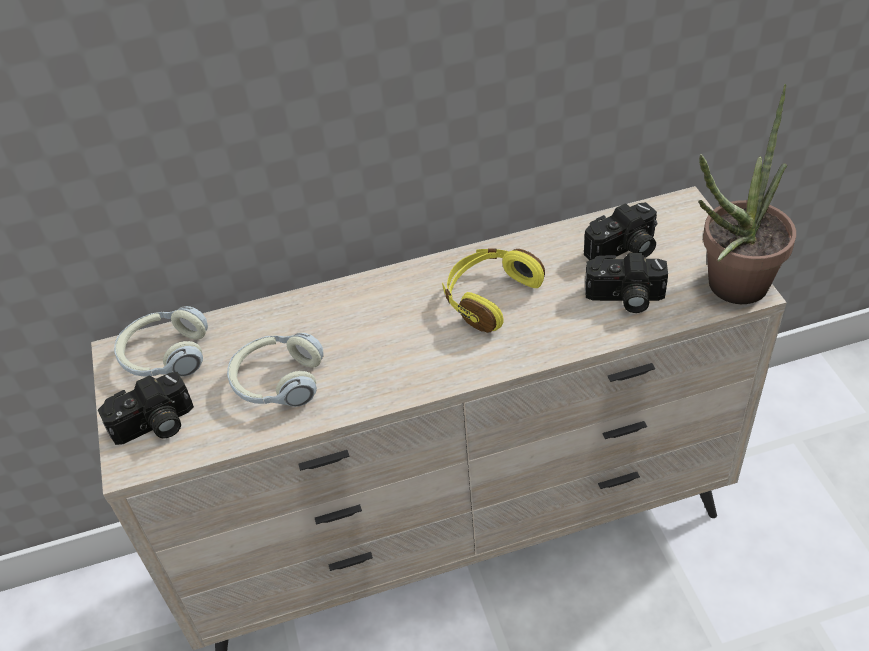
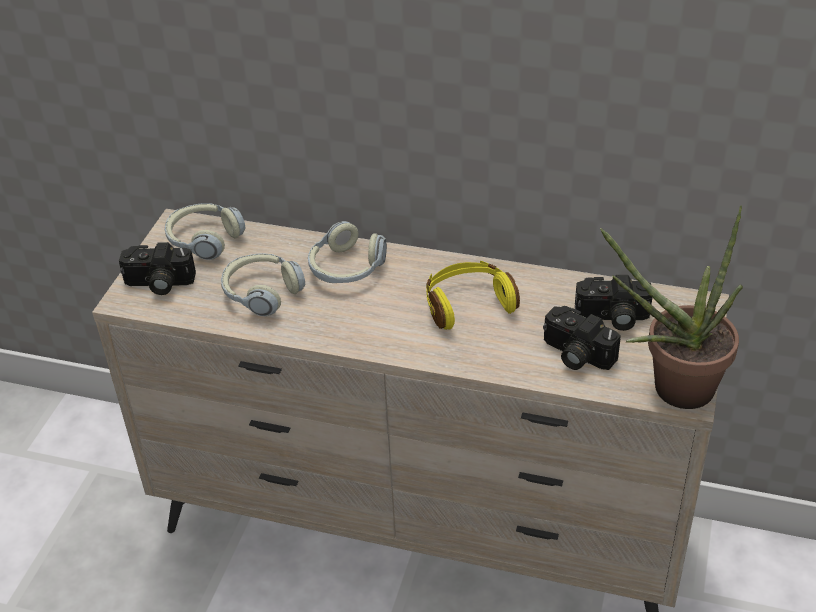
camera: 30 degrees right, 5 degrees down
none -> headphones [308,221,387,283]

